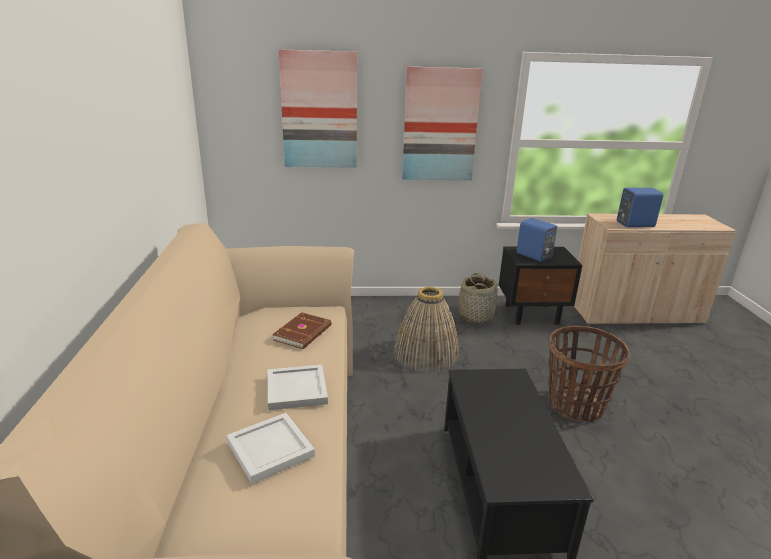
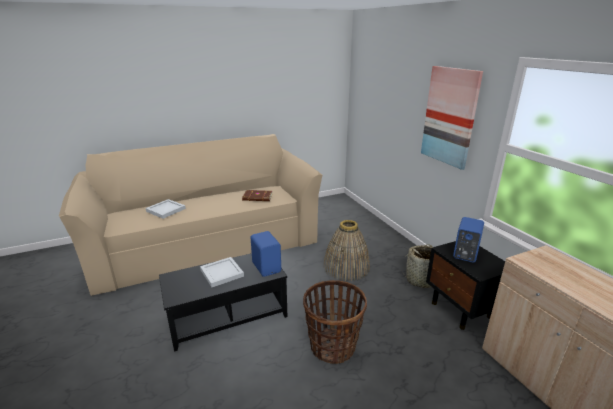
camera: 70 degrees right, 0 degrees up
white tray [268,365,328,410] -> white tray moved to [200,257,244,287]
picture [279,49,357,168] -> none
blue speaker [617,188,663,227] -> blue speaker moved to [251,231,281,277]

